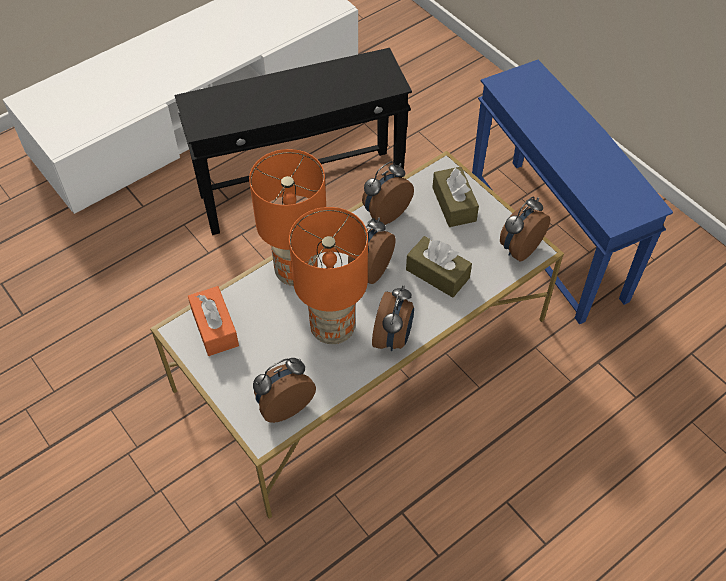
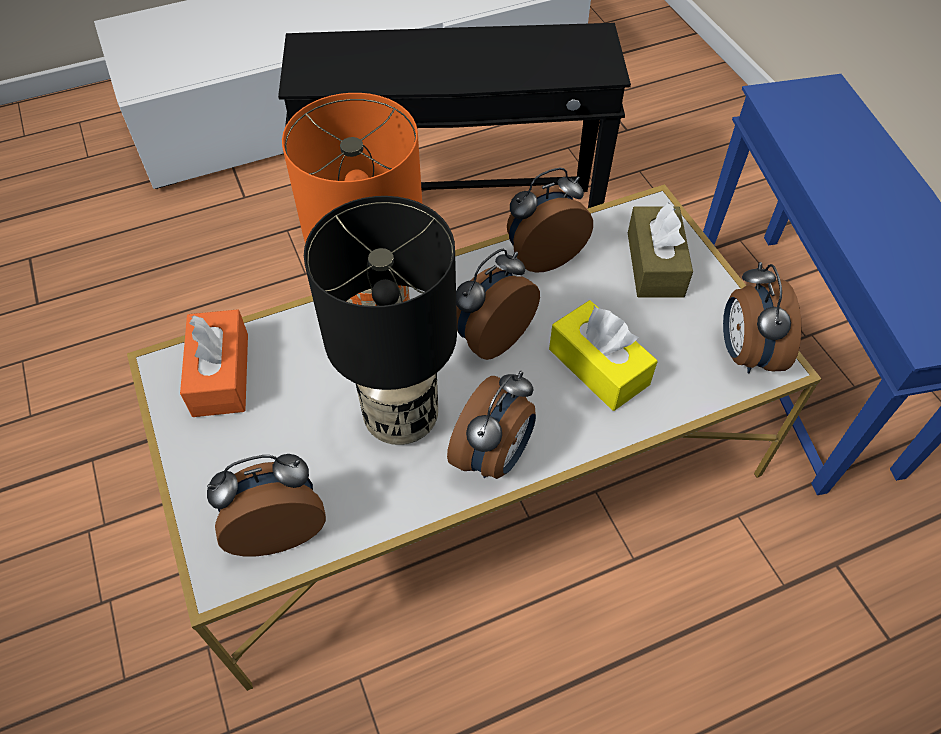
camera: 15 degrees right, 0 degrees up
orange table lamp [289,207,368,344] -> black table lamp [304,196,457,445]
brown tissue box [406,236,472,298] -> yellow tissue box [549,300,658,411]
alarm clock [500,197,550,261] -> alarm clock turned 60 degrees counterclockwise [723,262,801,374]

